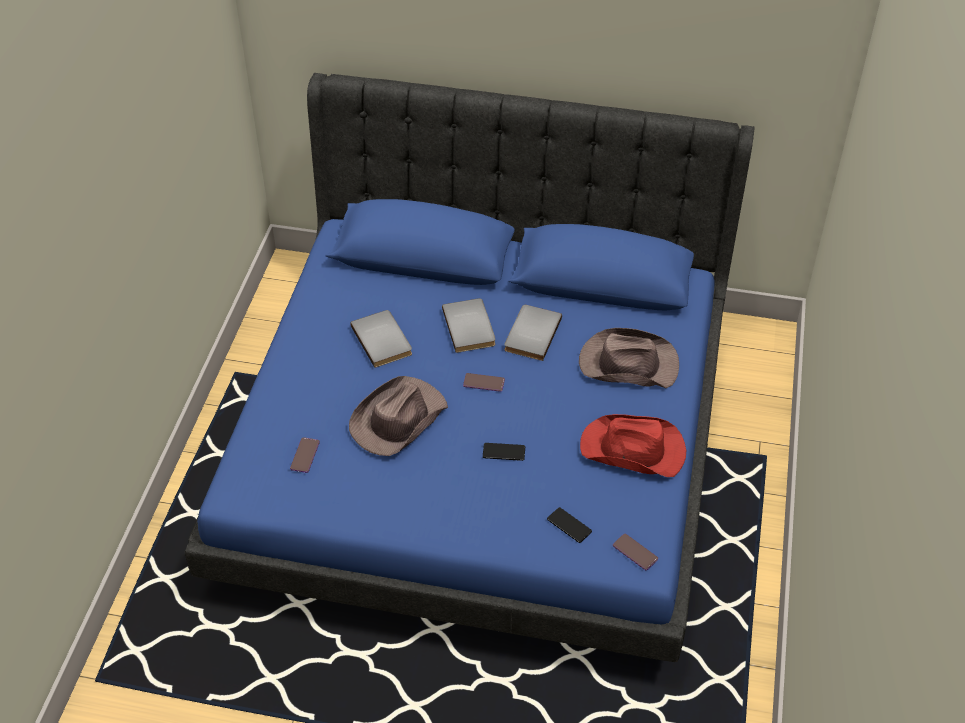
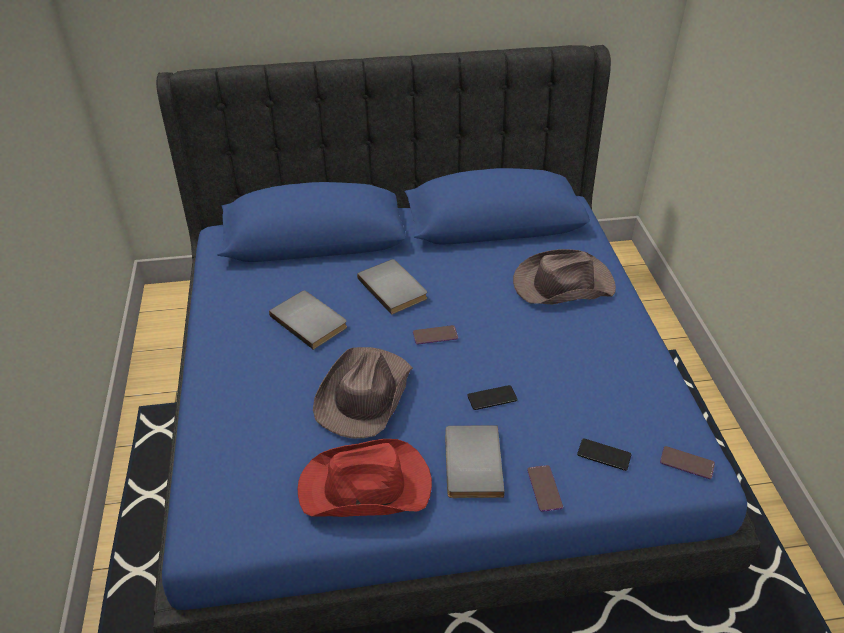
camera: 20 degrees left, 5 degrees down
phone [290,437,320,473] -> phone moved to [527,465,563,512]
grey book [504,305,562,361] -> grey book moved to [445,425,505,498]
red hat [580,414,686,477] -> red hat moved to [298,439,432,517]

